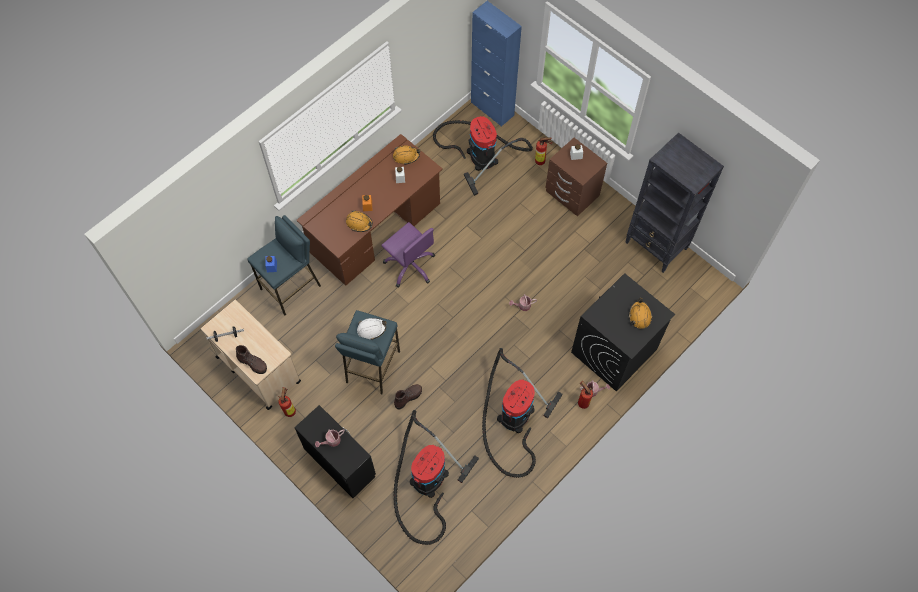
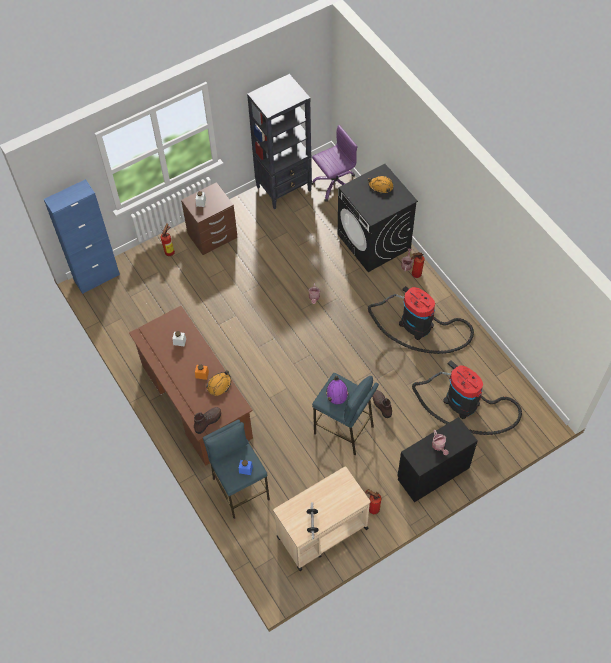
camera: 75 degrees left, 5 degrees down
brown boot [236,345,267,374] -> brown boot moved to [194,407,221,434]
white hard hat [357,318,387,340] -> purple hard hat [326,376,348,404]
purple office chair [381,222,435,288] -> purple office chair moved to [312,125,357,202]
orange hard hat [393,145,420,165] -> none
vacuum cleaner [433,116,533,196] -> none

